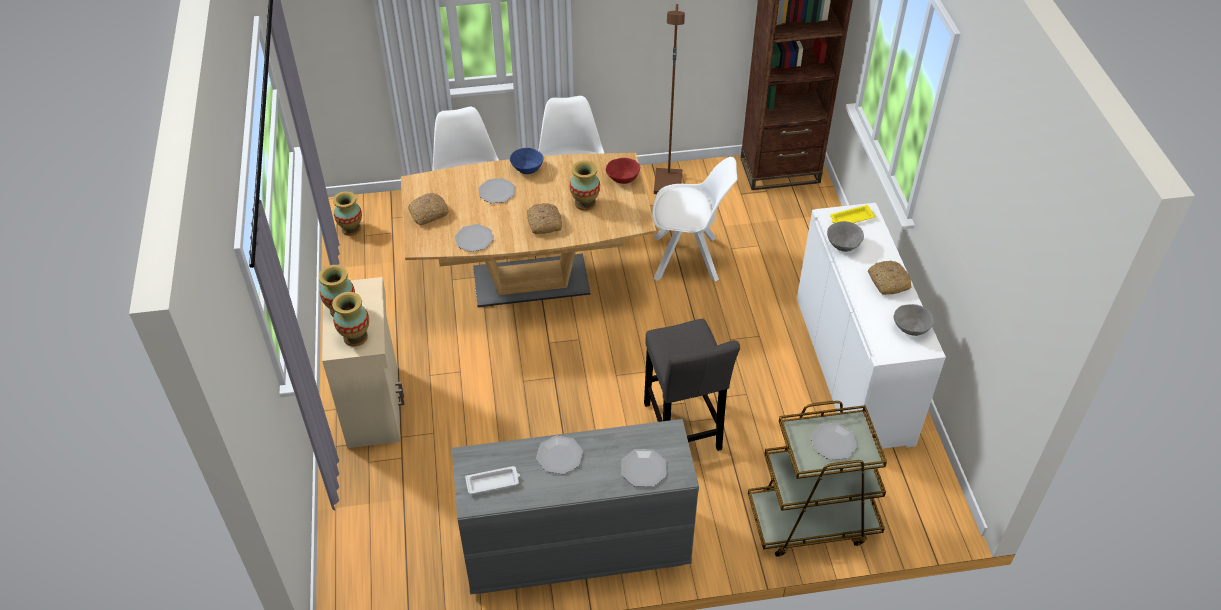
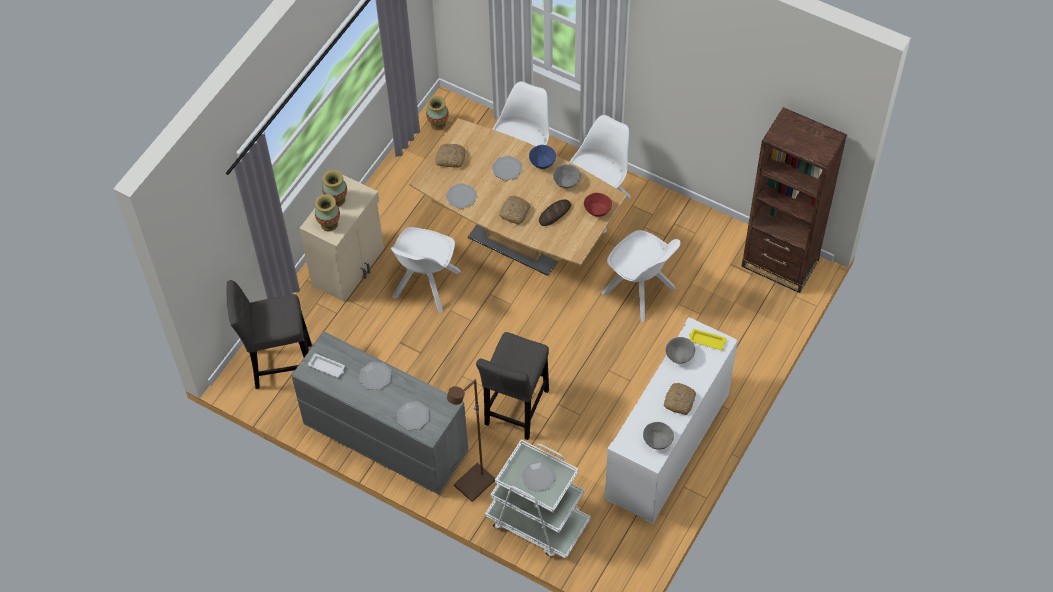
camera: 40 degrees right, 10 degrees up
vase [570,160,600,211] -> bread [539,199,571,226]
brown floor lamp [654,4,685,194] -> brown floor lamp moved to [447,379,496,502]
brown cart [748,401,887,557] -> white cart [485,440,591,558]
none -> grey stool [227,280,312,389]
none -> white chair [391,227,461,313]
none -> grey bowl [553,164,581,188]

